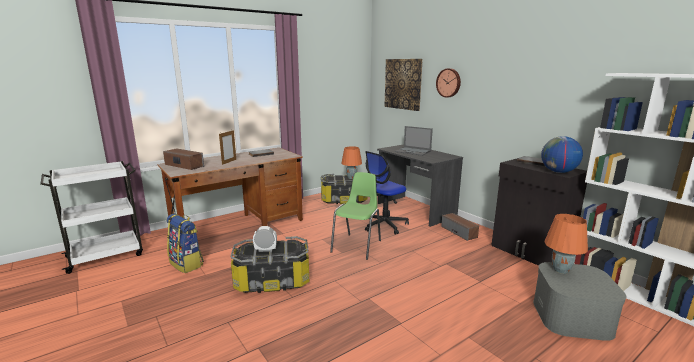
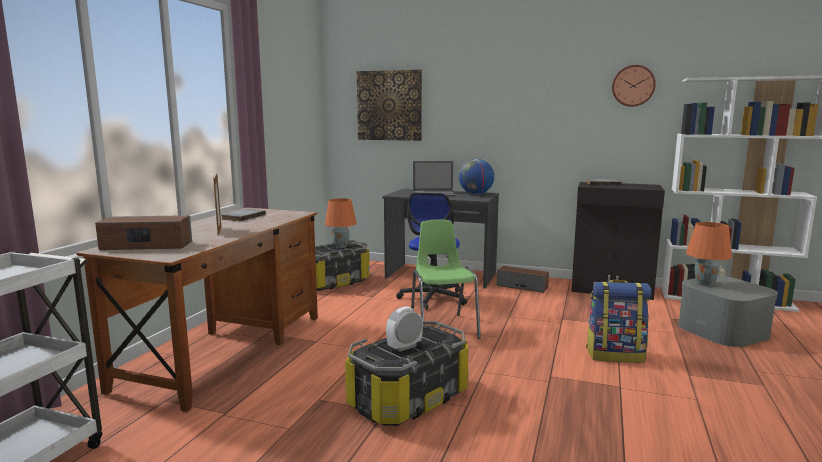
camera: 35 degrees left, 5 degrees down
backpack [167,214,204,273] -> backpack moved to [586,280,651,363]
wall clock [436,68,461,98] -> wall clock moved to [612,65,656,107]
globe [541,136,583,173] -> globe moved to [459,159,494,195]

